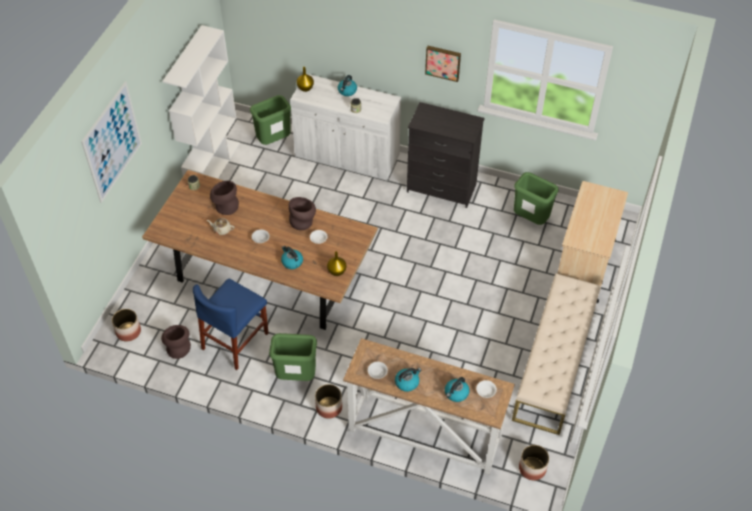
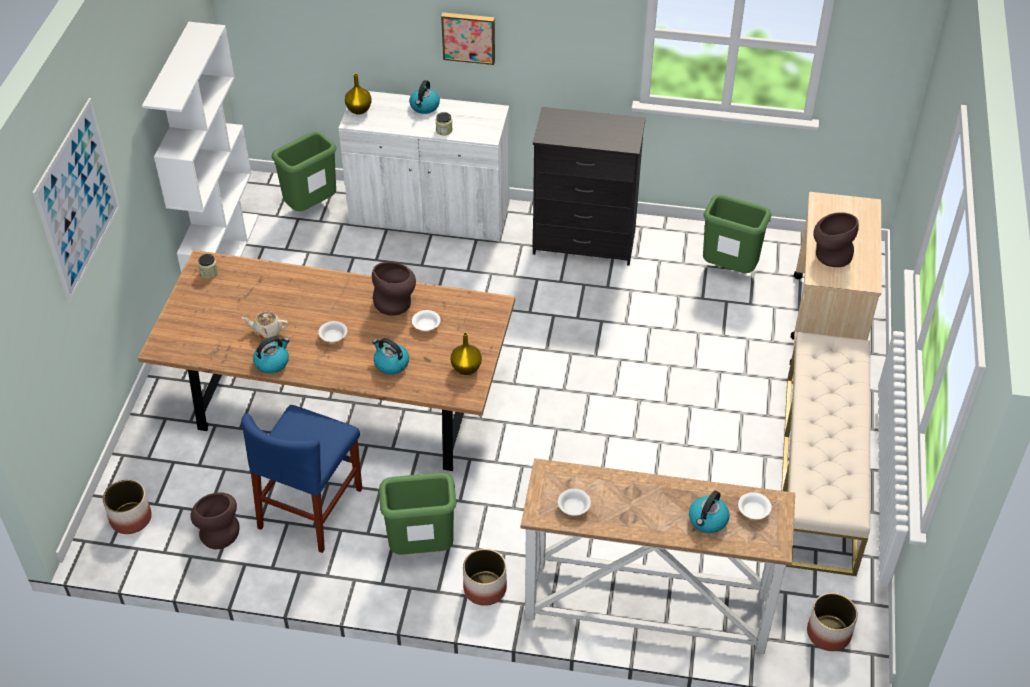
camera: 10 degrees left, 5 degrees down
brown vase [210,181,239,215] -> brown vase moved to [813,212,859,267]
kettle [395,368,421,392] -> kettle moved to [253,337,290,373]
picture [425,46,461,82] -> picture moved to [441,12,495,65]

